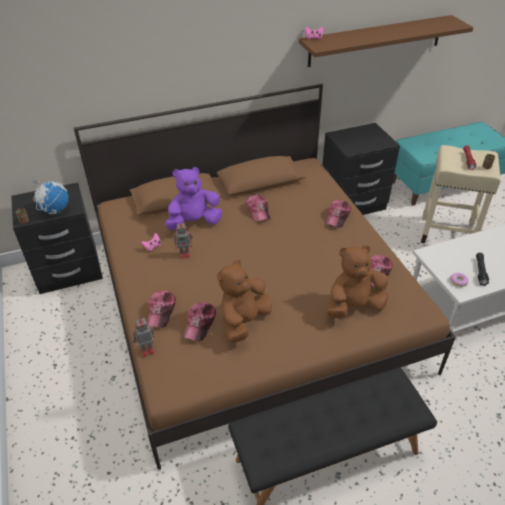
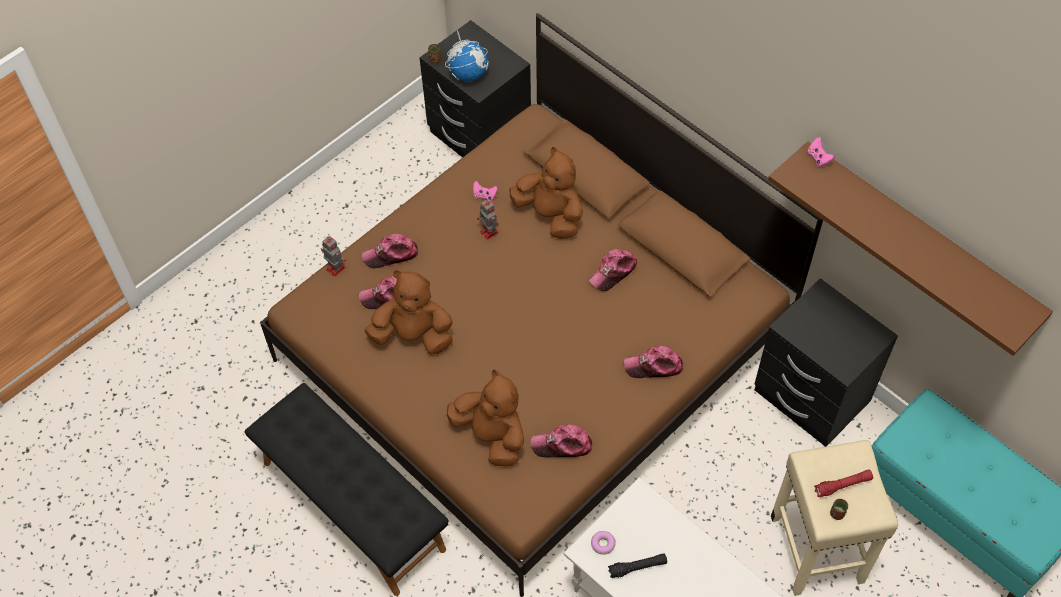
camera: 65 degrees right, 15 degrees up
purple plush toy [165,167,222,230] -> brown plush toy [509,147,583,239]

